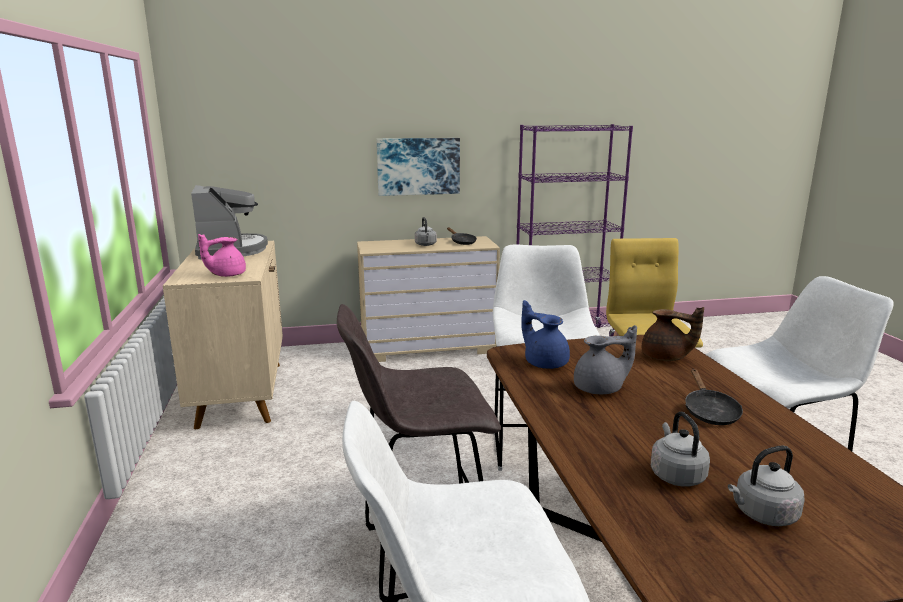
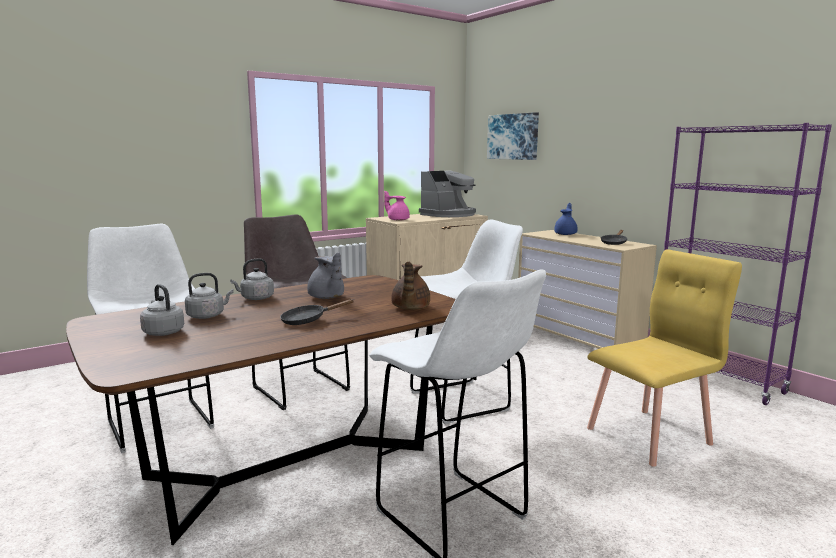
camera: 65 degrees right, 5 degrees down
picture [376,138,460,196] -> picture moved to [487,112,539,160]
grey kettle [415,217,437,246] -> grey kettle moved to [230,258,274,300]
blue teapot [521,300,570,369] -> blue teapot moved to [554,203,578,235]

